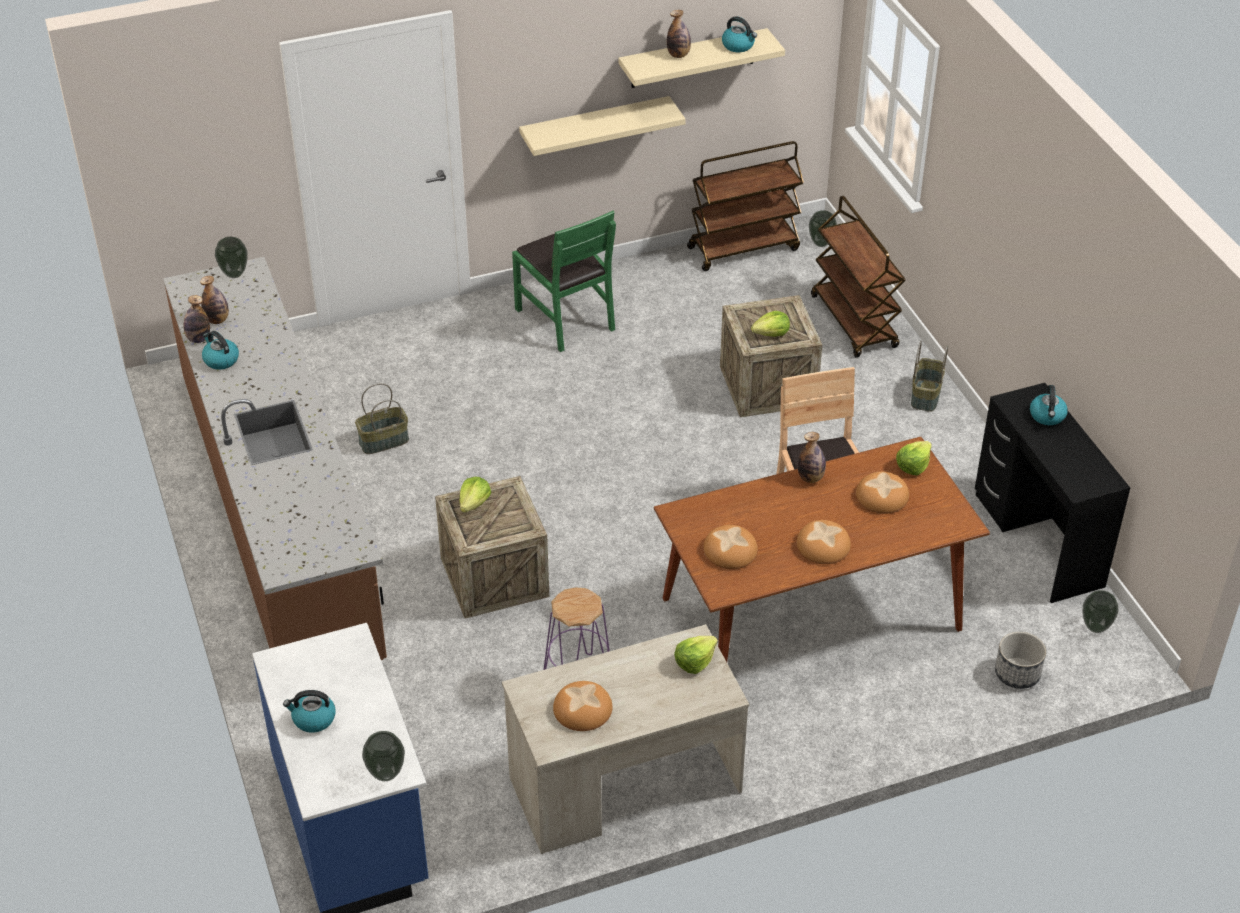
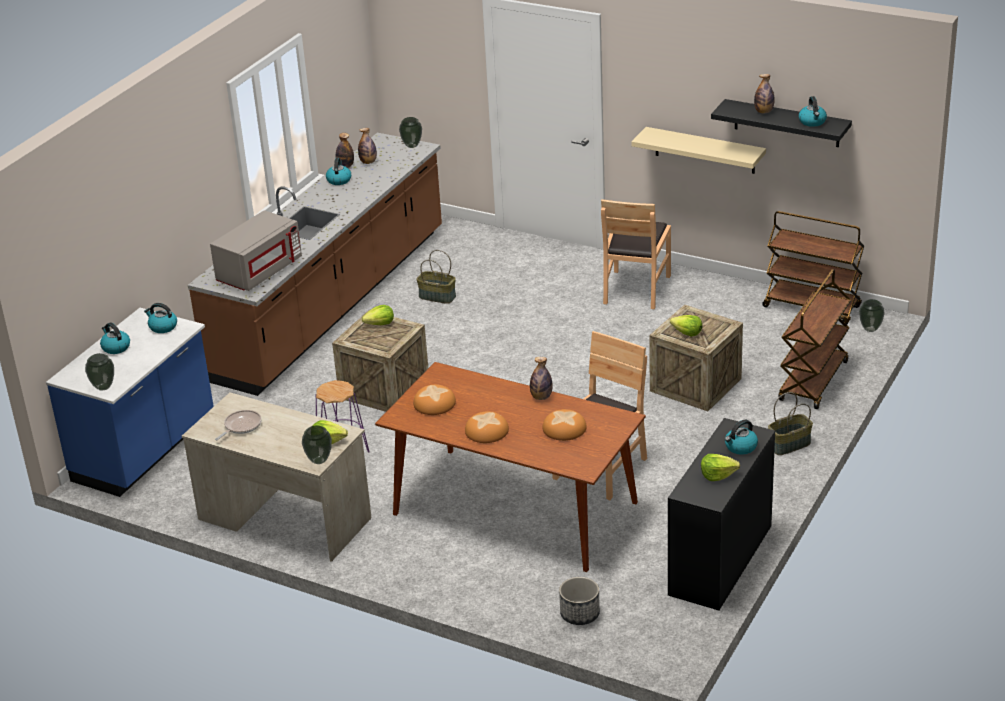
camera: 50 degrees right, 10 degrees down
green chair [512,211,616,352] -> brown chair [601,199,671,309]
bread [553,681,613,731] -> frying pan [215,410,262,440]
beige shelf [618,28,785,88] -> black shelf [711,99,852,147]
lettuce [896,441,932,476] -> lettuce moved to [701,454,740,481]
vase [1083,590,1118,633] -> vase moved to [302,425,332,464]
none -> kettle [144,303,177,333]
none -> grey microwave [210,210,302,291]

